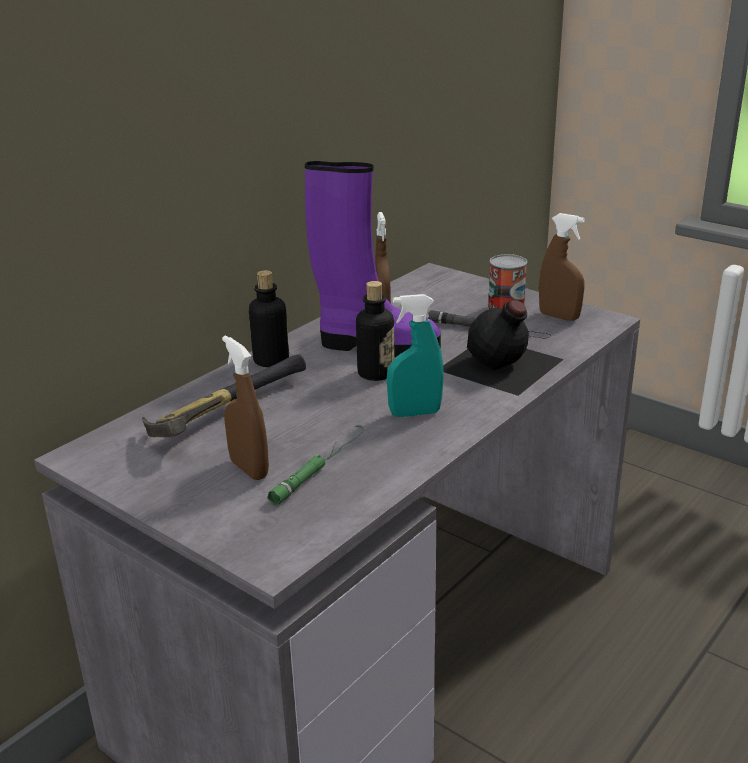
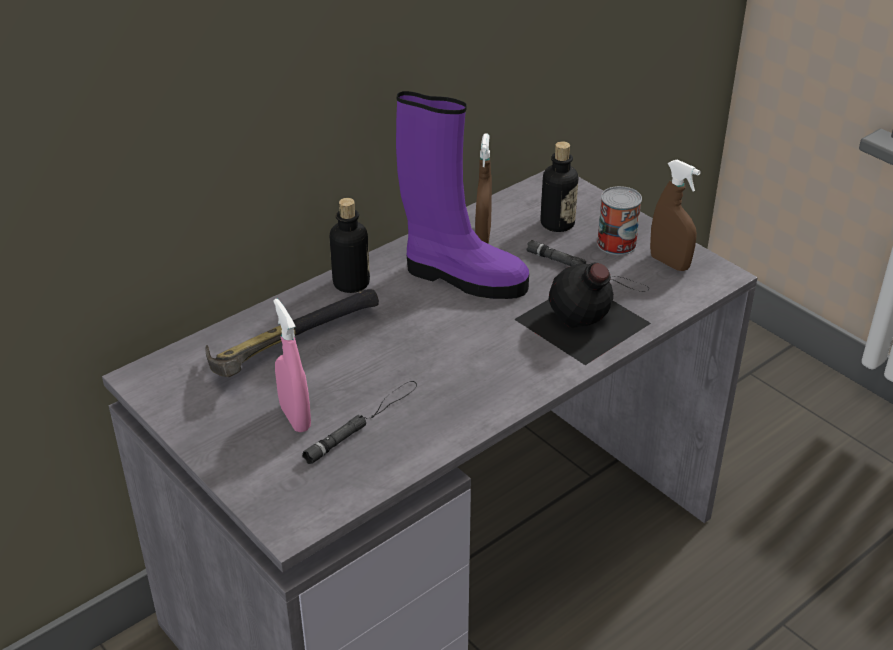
camera: 10 degrees right, 10 degrees up
brown spray bottle [222,335,269,480] -> pink spray bottle [273,299,311,432]
green flashlight [267,426,364,505] -> black flashlight [302,381,417,464]
bottle [356,281,395,381] -> bottle moved to [540,141,578,232]
turquoise spray bottle [387,294,444,417] -> none

